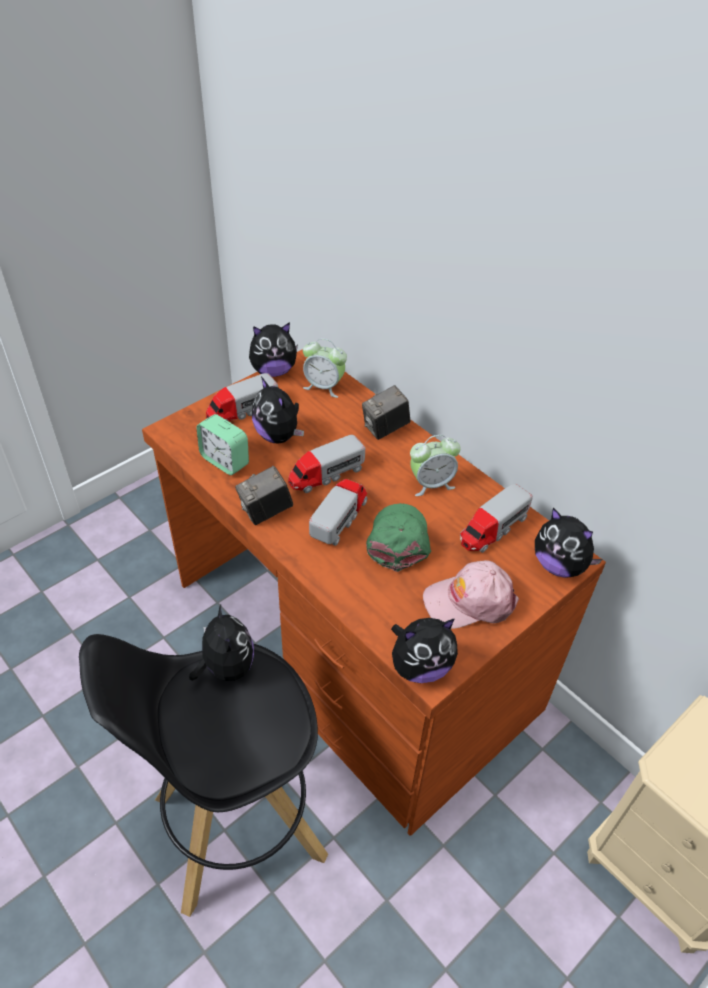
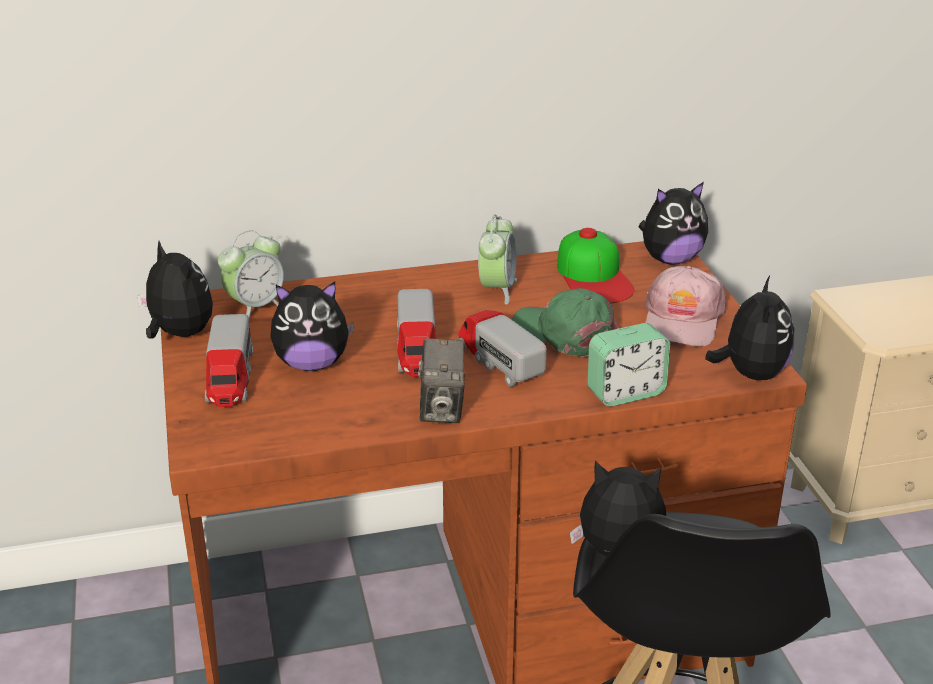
camera: 60 degrees left, 15 degrees down
alarm clock [196,414,249,475] -> alarm clock moved to [588,323,670,407]
plush toy [249,322,298,377] -> plush toy turned 60 degrees counterclockwise [137,241,213,339]
camera [362,385,410,440] -> none
toy truck [460,483,533,553] -> cap [557,228,634,304]

